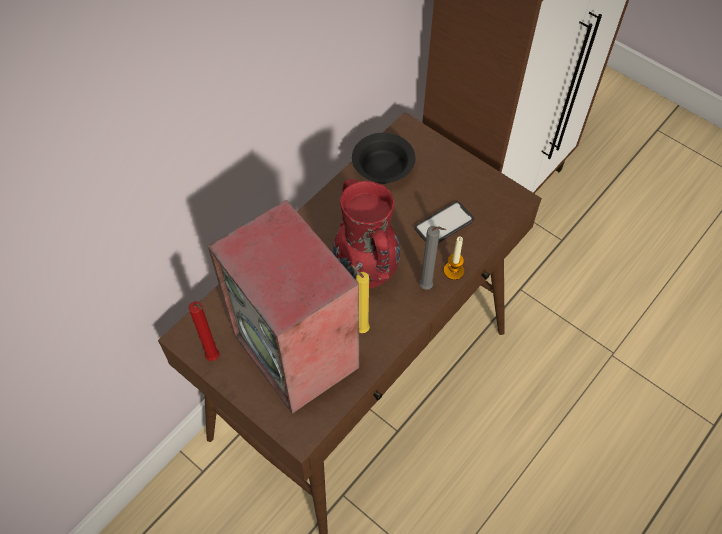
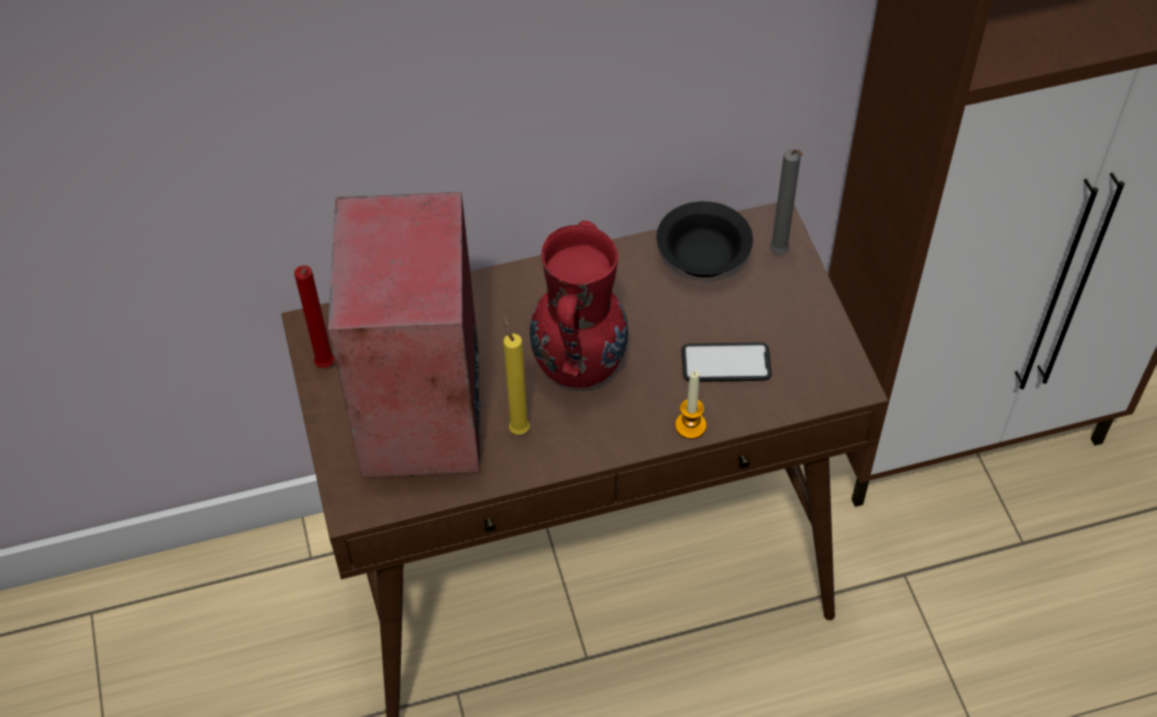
camera: 35 degrees right, 5 degrees down
grey candle [419,226,446,290] -> grey candle moved to [770,149,803,254]

